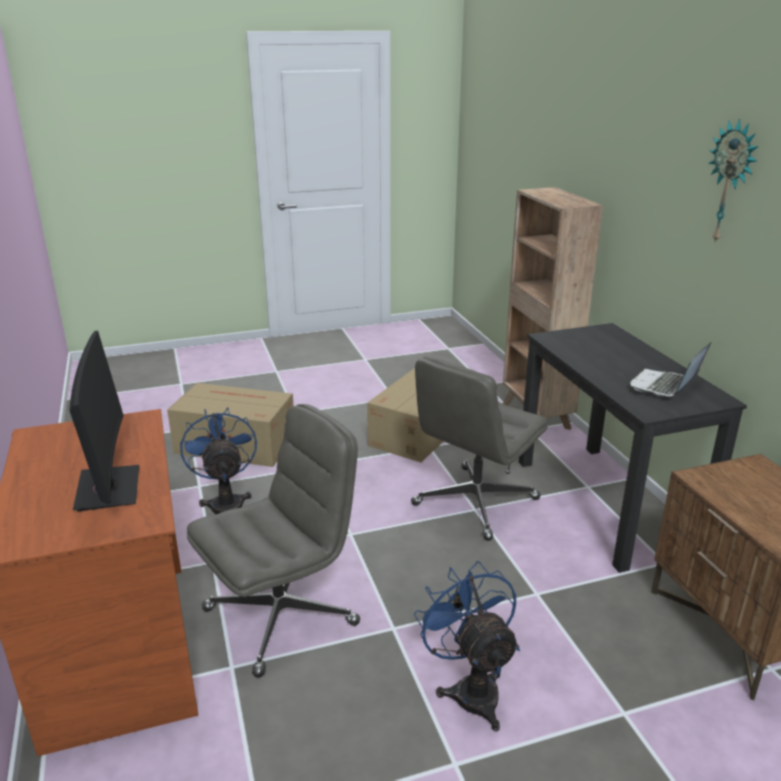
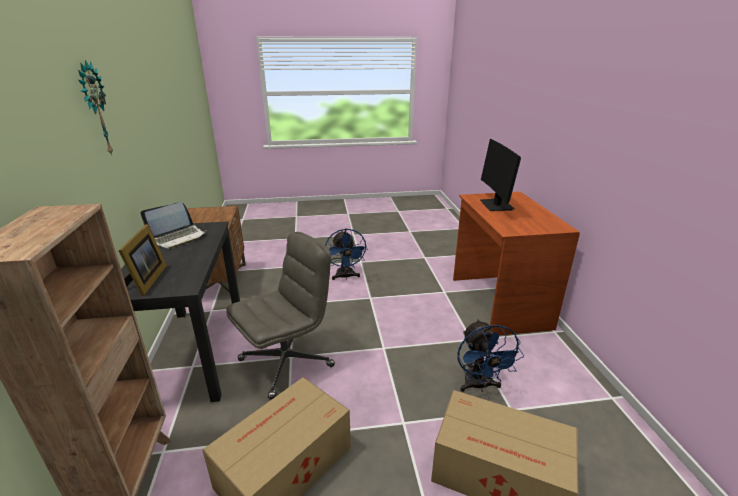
camera: 170 degrees left, 0 degrees up
grey office chair [187,404,360,678] -> none
none -> picture frame [118,224,167,296]

